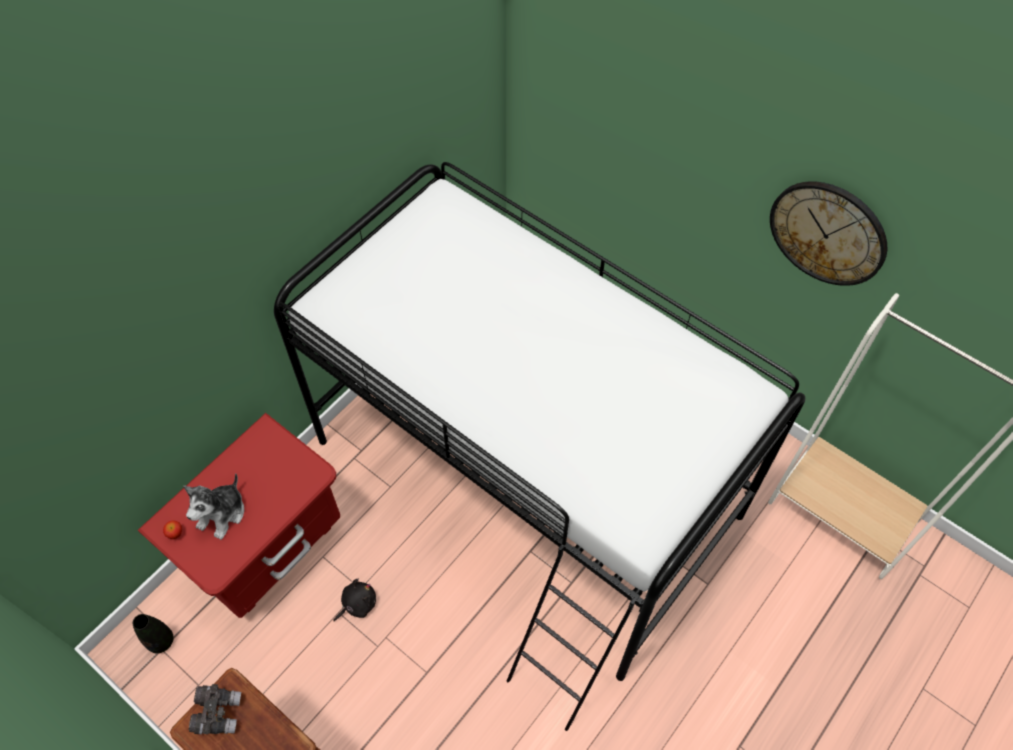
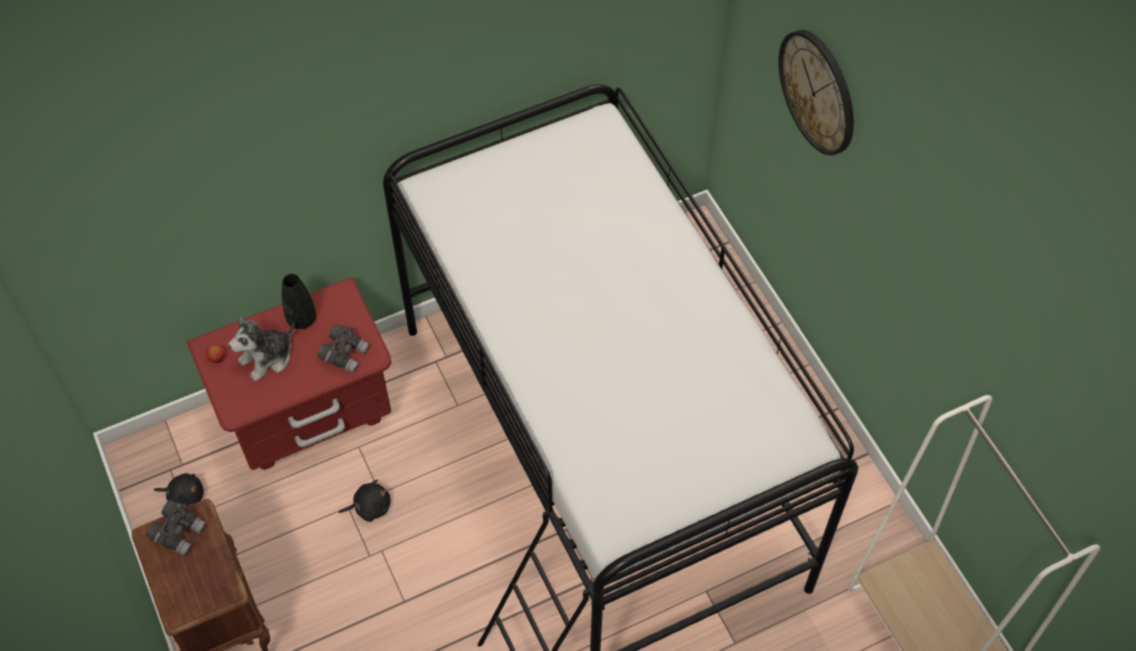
camera: 25 degrees right, 0 degrees up
black vase [133,614,174,653] -> black vase moved to [282,274,316,329]
wall clock [770,181,887,286] -> wall clock moved to [779,30,854,155]
none -> black plush toy [154,473,204,506]
none -> grey binoculars [317,324,370,373]

